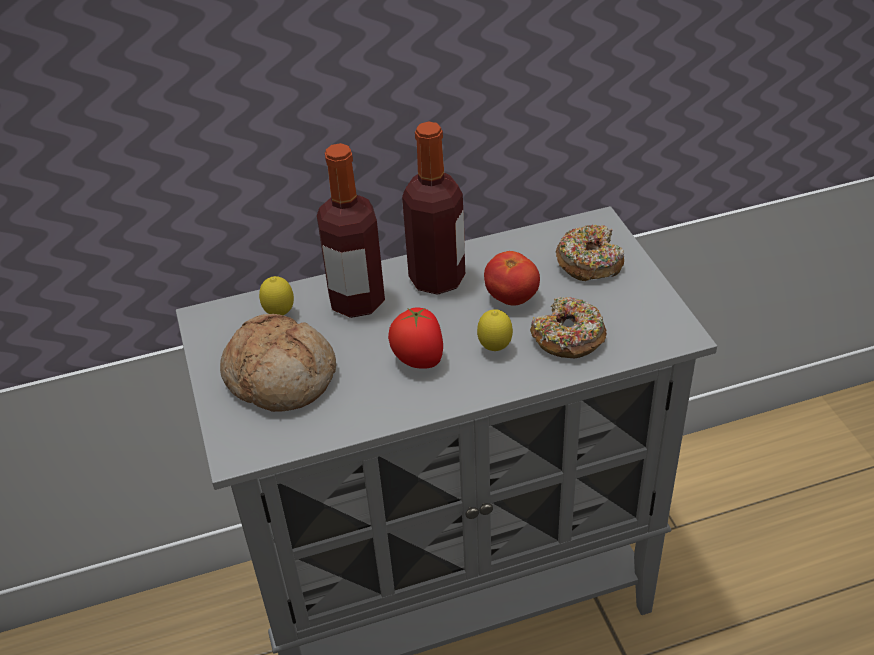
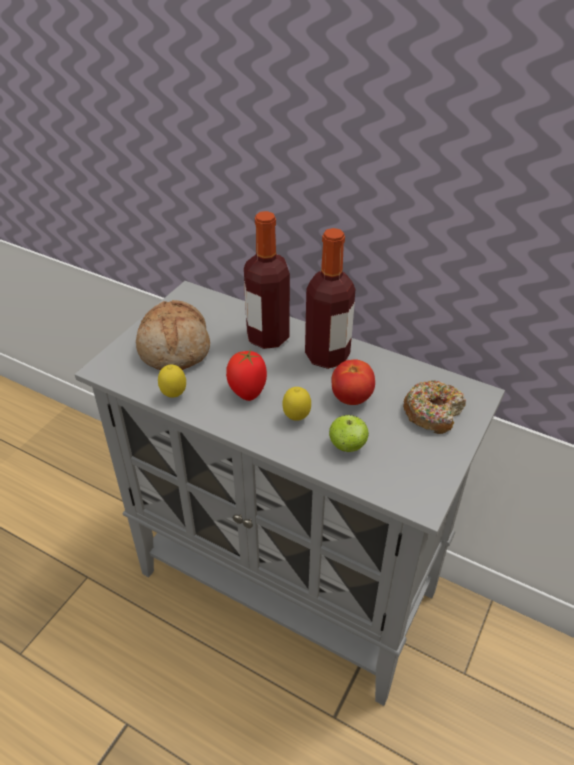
camera: 45 degrees right, 0 degrees up
lemon [259,276,294,315] -> lemon moved to [158,365,186,398]
donut [530,297,607,358] -> apple [329,415,368,452]

